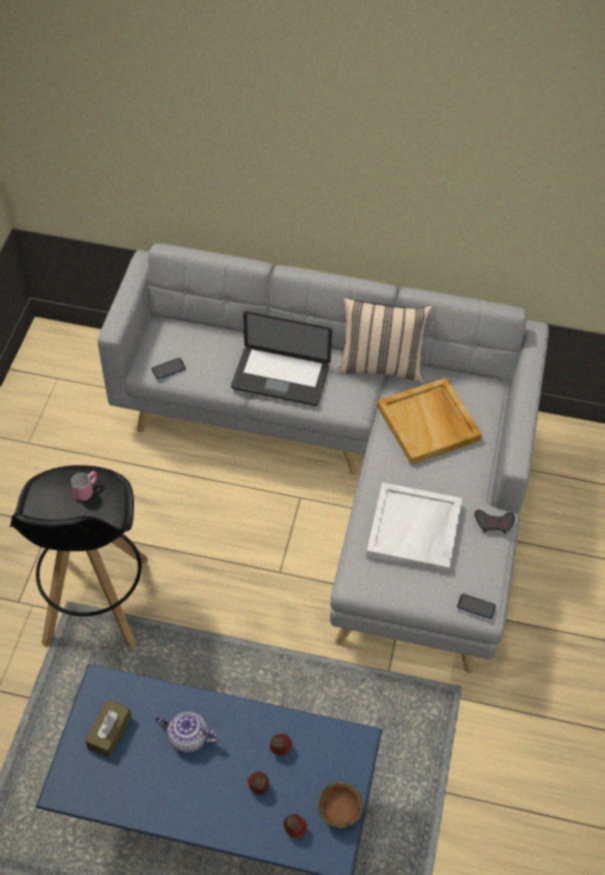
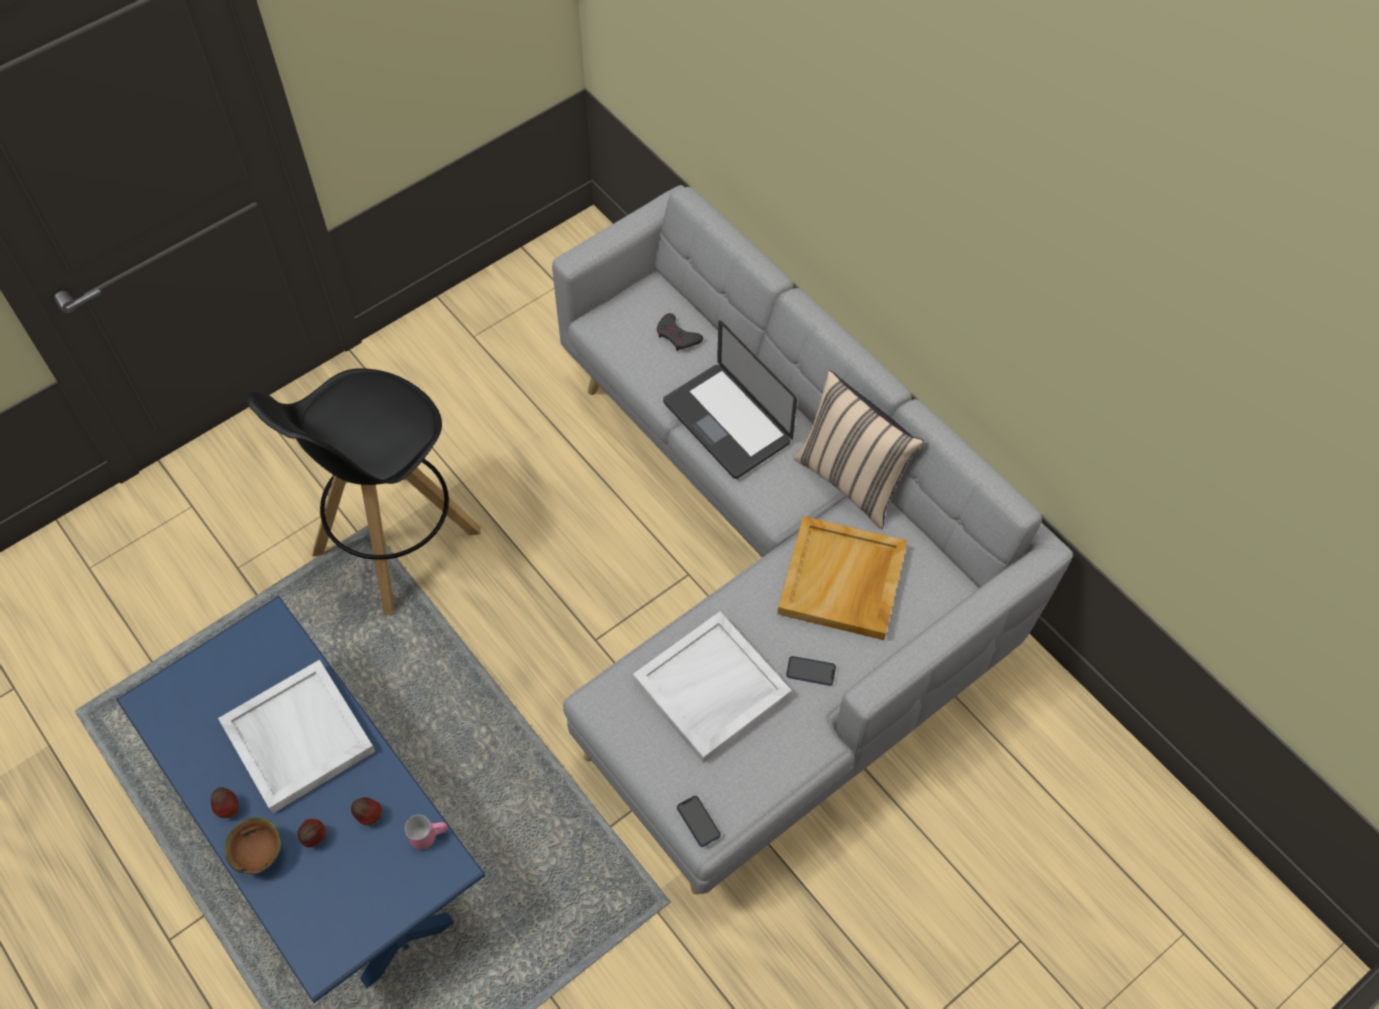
camera: 40 degrees right, 5 degrees up
pink mug [71,471,97,501] -> pink mug moved to [405,815,448,850]
brown tissue box [85,699,132,758] -> none
phone [152,358,186,380] -> phone moved to [786,656,836,686]
teapot [155,711,220,753] -> white tray [218,660,376,813]
apple [283,814,307,838] -> apple moved to [211,787,239,818]
brown bowl [318,782,363,829] -> brown bowl moved to [224,818,281,874]
grey game controller [475,510,515,534] -> grey game controller moved to [657,313,703,351]

